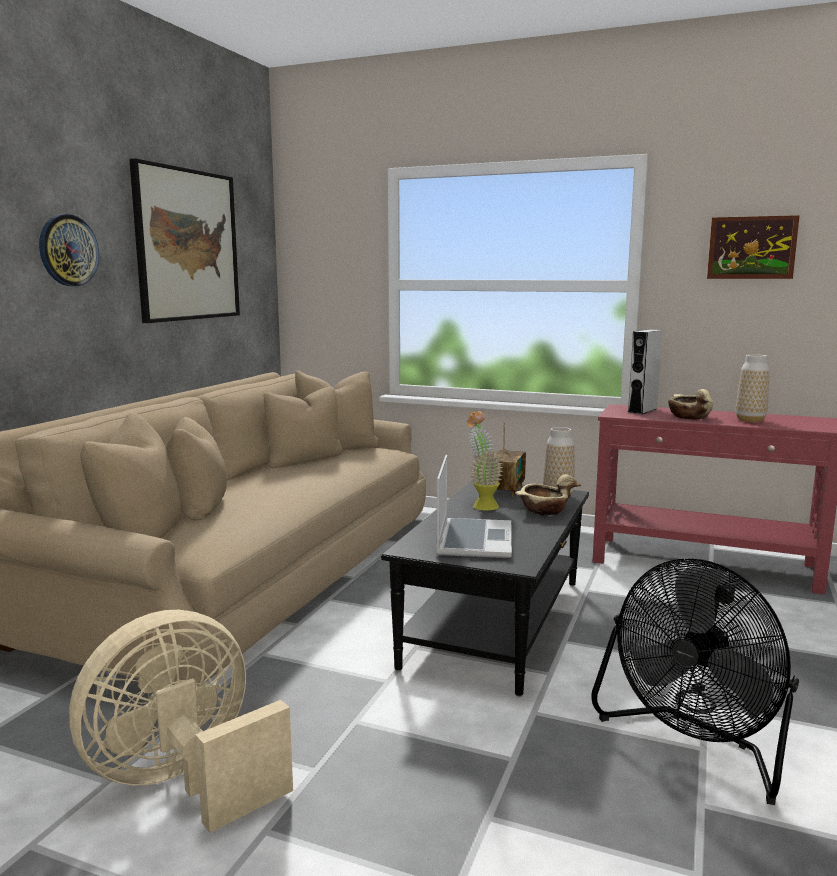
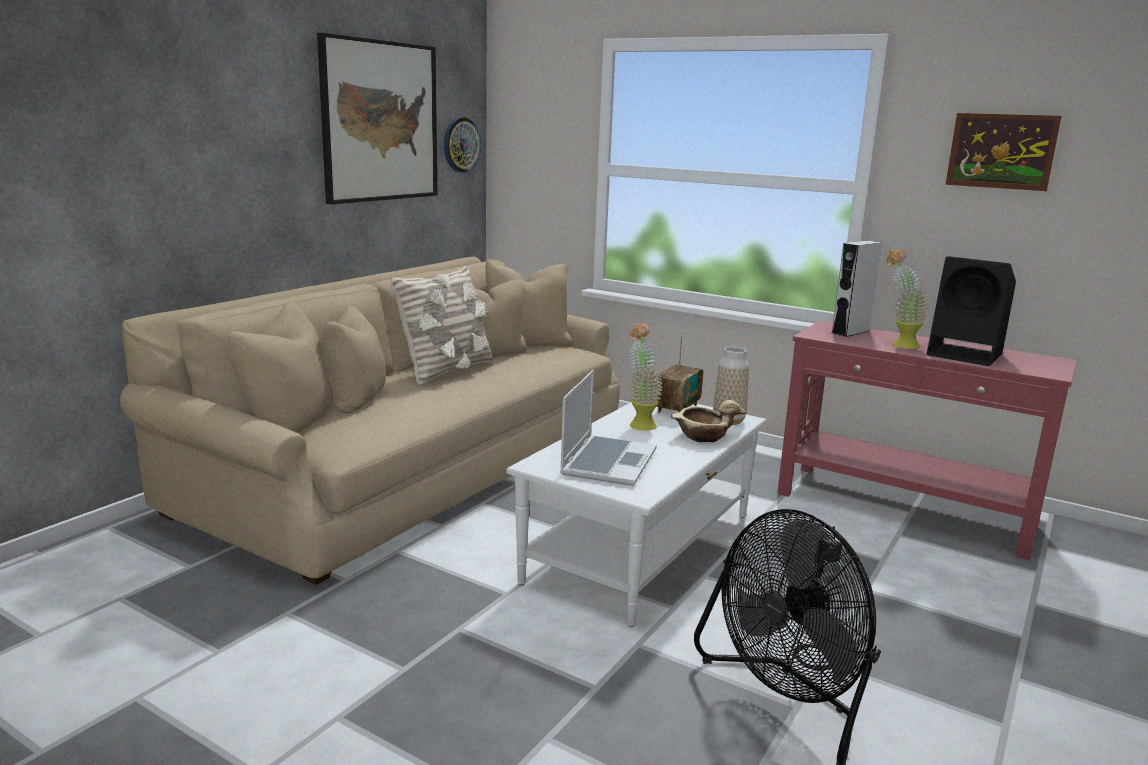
camera: 10 degrees right, 5 degrees up
wall clock [39,214,99,286] -> wall clock moved to [444,117,481,173]
beige fan [69,610,293,833] -> none
black coffee table [381,480,589,697] -> white coffee table [507,403,767,627]
beige bowl [668,389,713,419] -> potted plant [887,249,928,349]
vase [736,354,769,422] -> black speaker [927,256,1016,366]
none -> beige pillow [390,266,493,385]

